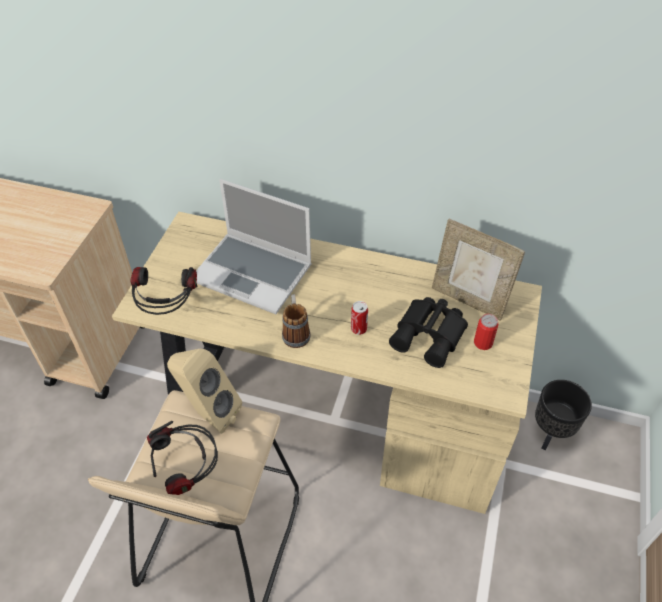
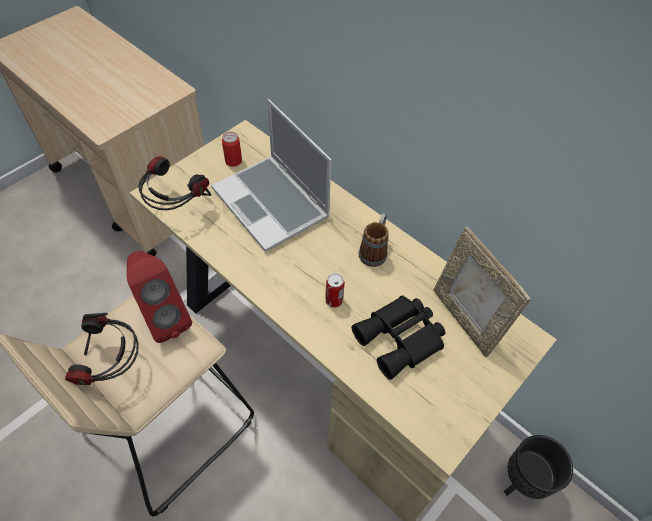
camera: 25 degrees right, 5 degrees up
beige speaker [167,349,242,434] -> red speaker [126,251,192,343]
mug [282,294,311,348] -> mug moved to [359,213,389,267]
can [474,314,498,350] -> can moved to [222,132,242,167]

